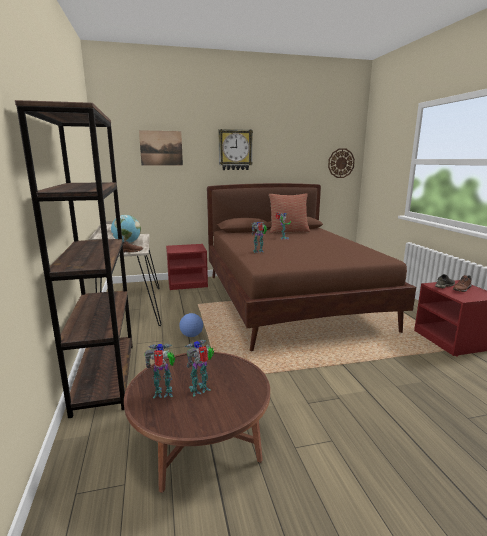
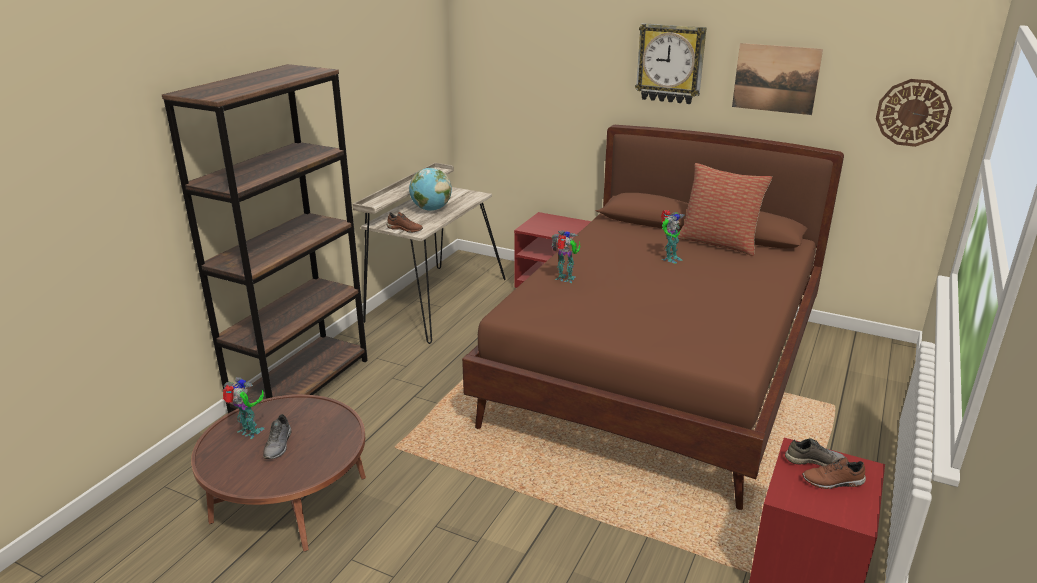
camera: 40 degrees right, 10 degrees up
picture [139,130,183,166] -> picture moved to [732,43,823,115]
football [179,313,203,337] -> none
toy robot [185,340,214,396] -> grey shoe [263,414,292,459]

